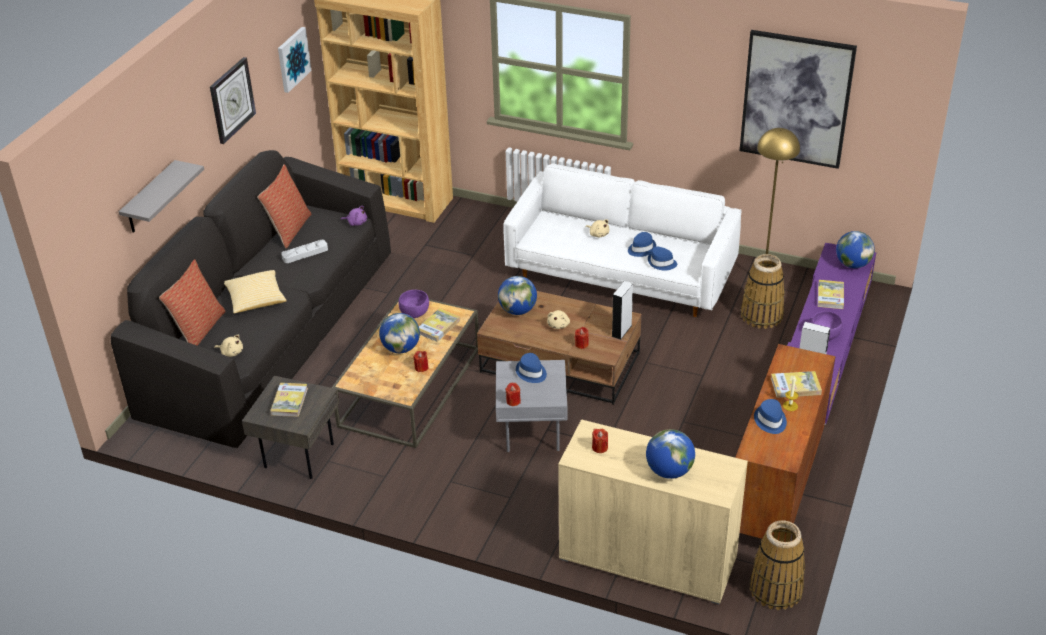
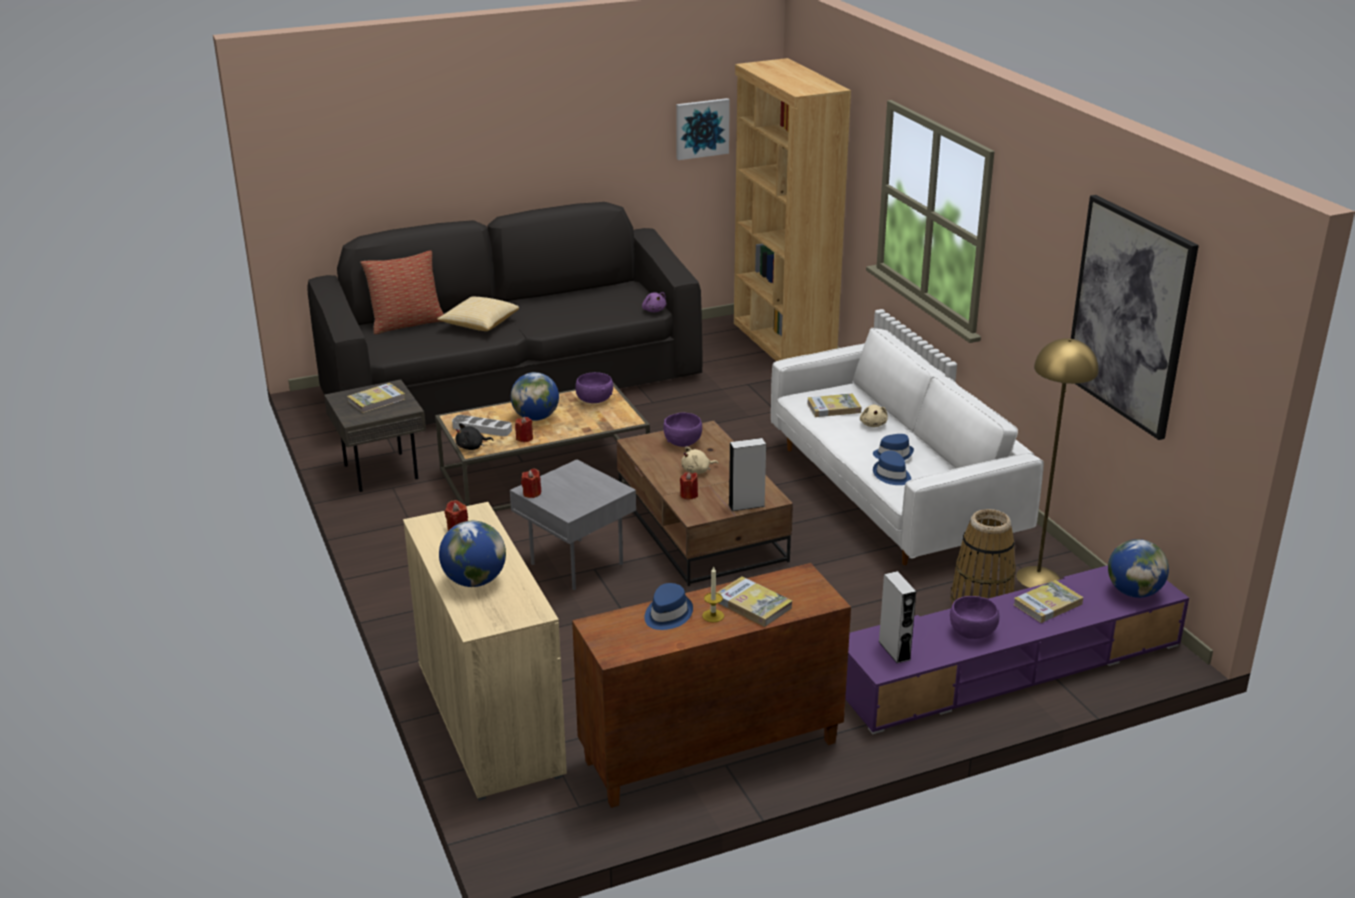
camera: 45 degrees right, 10 degrees down
grey shelf [119,160,204,233] -> none
wall clock [210,57,256,144] -> none
beige plush toy [214,335,243,357] -> none
pillow [257,164,311,248] -> none
grey tray [281,240,328,263] -> grey tray moved to [452,415,512,436]
book [419,308,460,342] -> book moved to [807,393,862,417]
globe [498,276,537,315] -> purple bowl [663,413,702,447]
blue hat [516,353,547,383] -> none
basket [750,520,805,610] -> none
none -> black plush toy [456,423,494,450]

